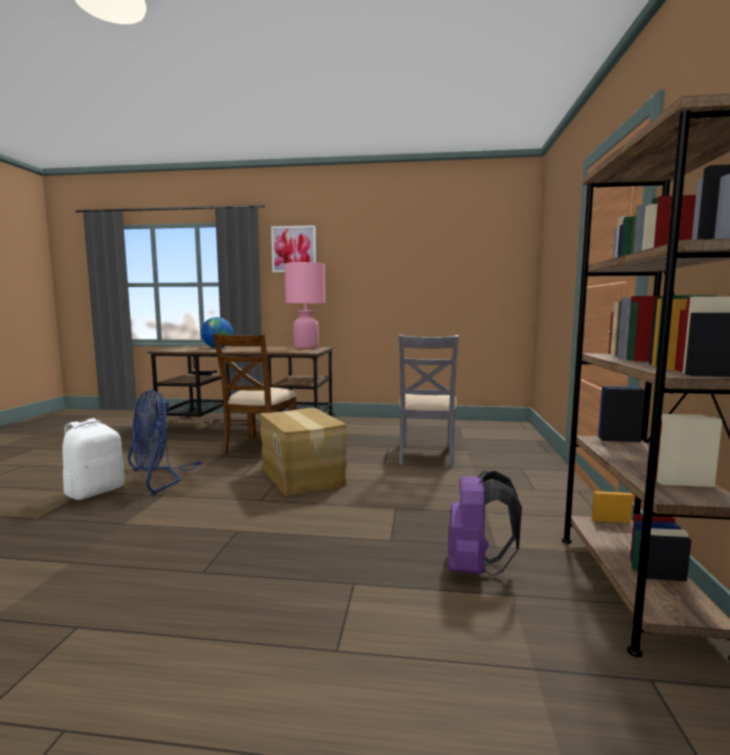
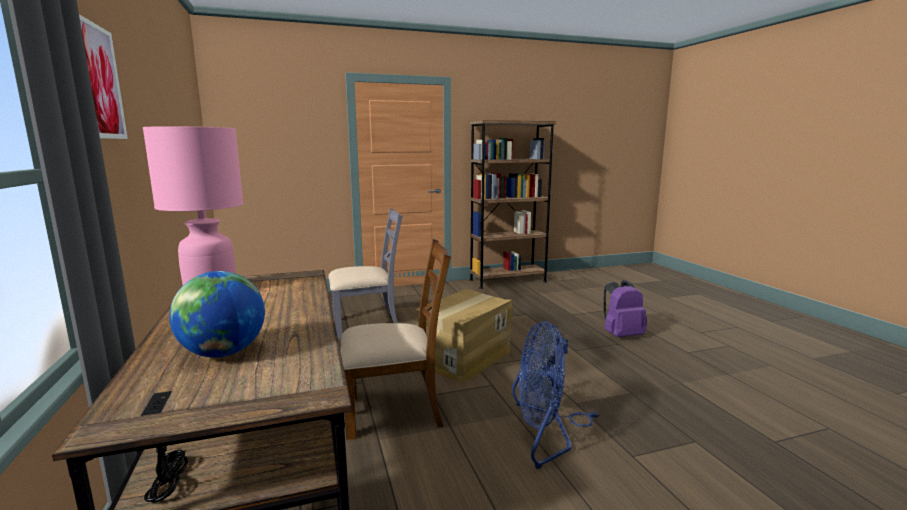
camera: 115 degrees left, 5 degrees up
white backpack [63,418,124,500] -> none
blue fan [128,389,203,495] -> blue fan turned 150 degrees clockwise [512,321,600,469]
purple backpack [448,470,522,576] -> purple backpack moved to [604,280,647,337]

